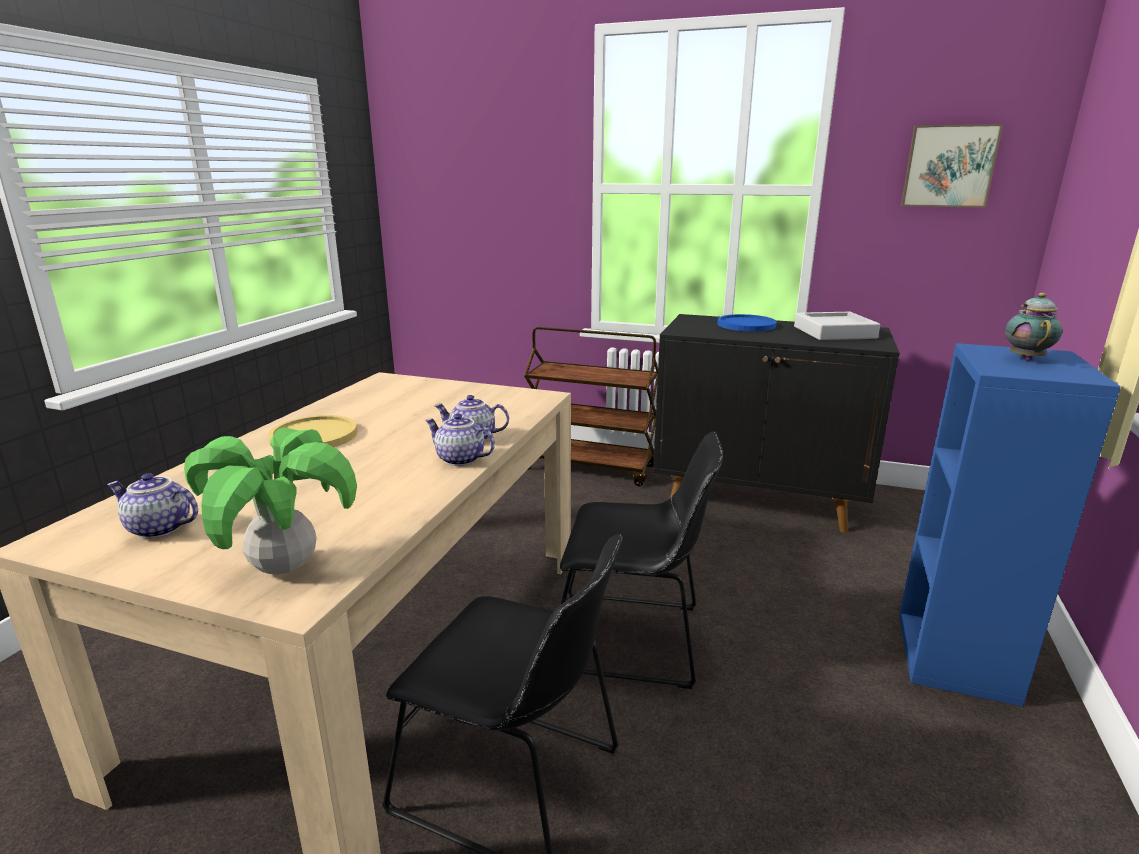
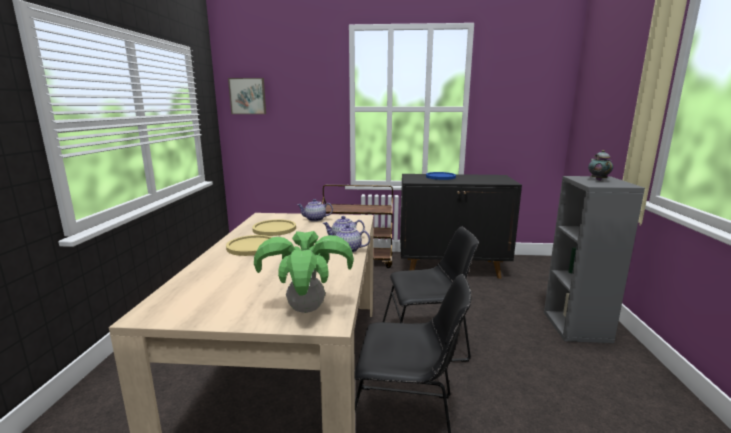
camera: 15 degrees left, 5 degrees down
teapot [107,473,198,539] -> teapot moved to [297,199,333,222]
grey tray [794,312,880,340] -> none
blue bookcase [899,343,1121,707] -> grey bookcase [544,176,645,343]
picture [901,124,1003,208] -> picture moved to [228,78,266,114]
none -> yellow plate [252,219,296,236]

